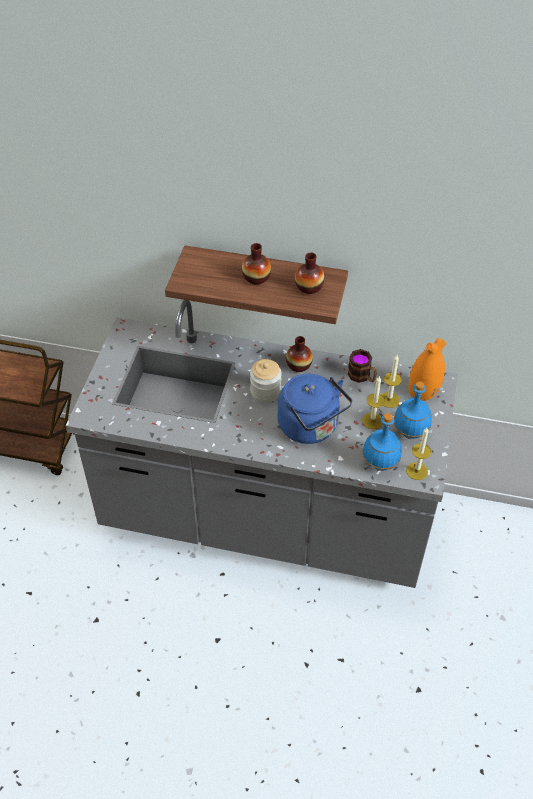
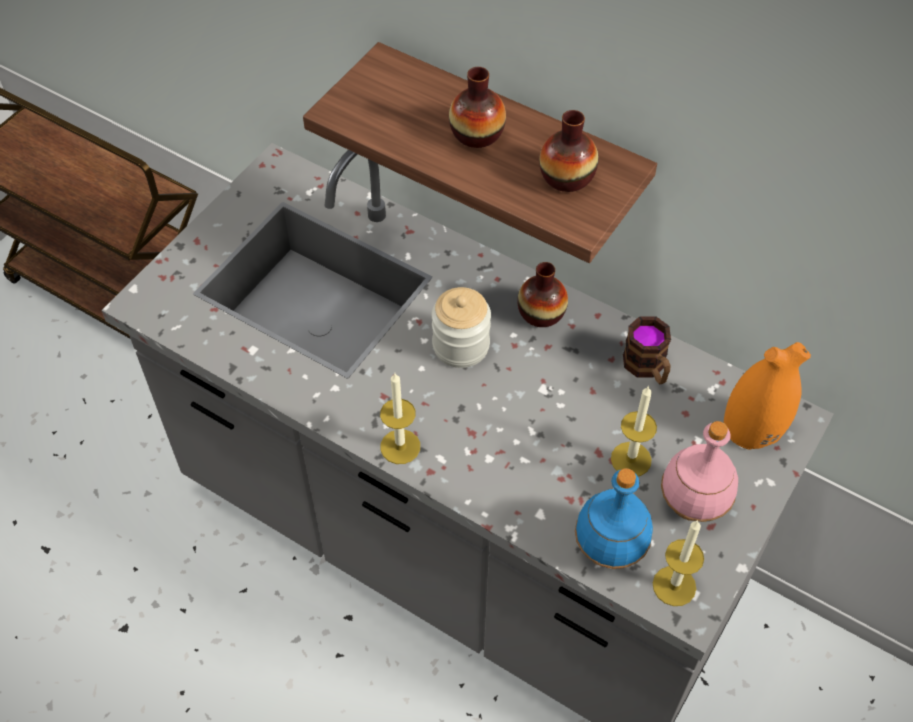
camera: 20 degrees right, 5 degrees up
blue kettle [278,374,352,444] -> none
candle [381,355,402,408] -> candle moved to [380,373,420,464]
blue bottle [394,382,432,439] -> pink bottle [661,421,738,522]

